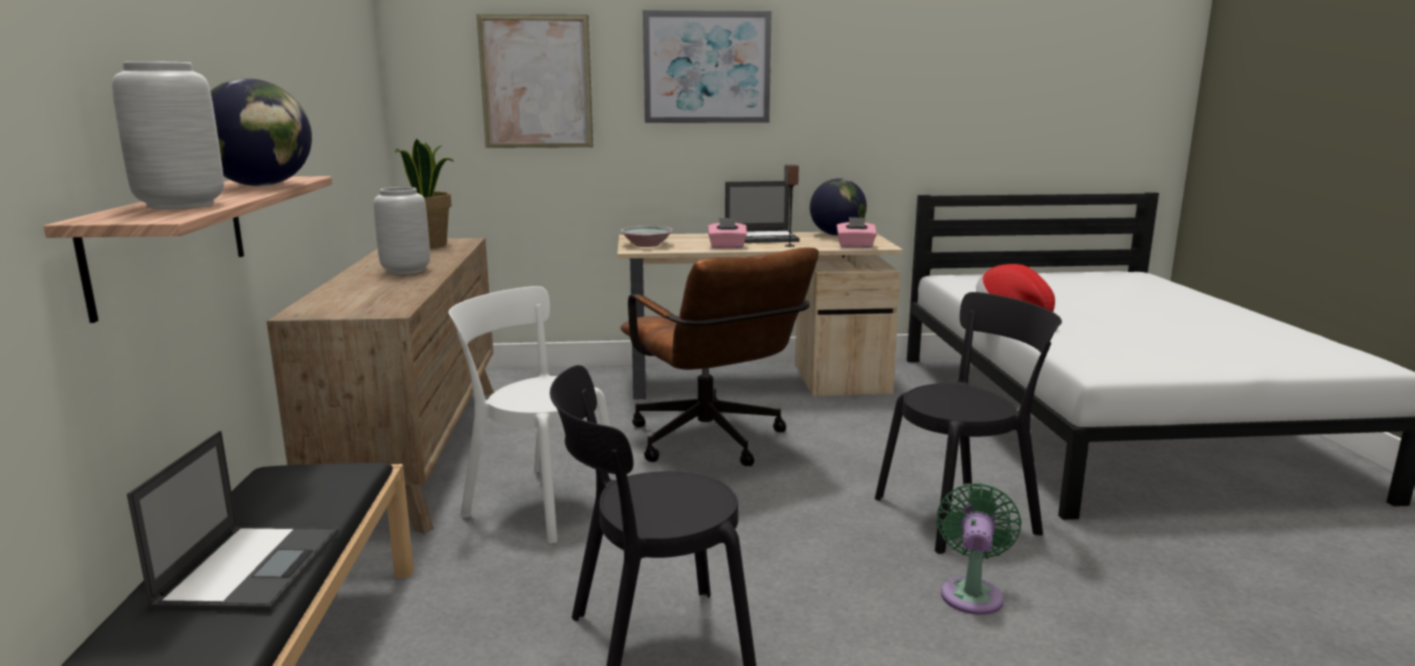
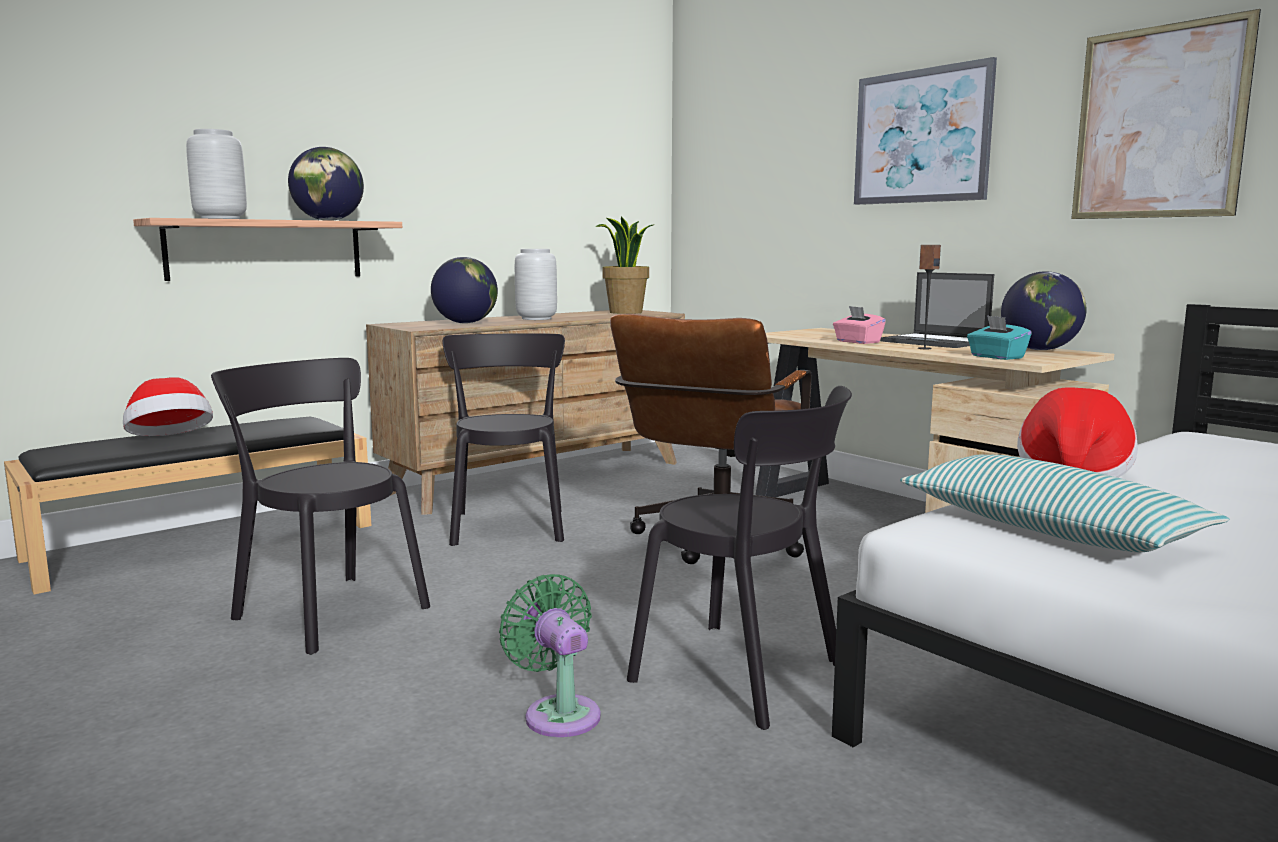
camera: 55 degrees right, 5 degrees down
laptop [127,431,339,611] -> hat [123,377,213,436]
white chair [448,286,616,544] -> black chair [442,333,565,546]
picture [477,14,593,148] -> picture moved to [1071,9,1261,219]
bowl [620,225,673,247] -> none
pink tissue box [836,217,877,248] -> turquoise tissue box [967,315,1032,360]
green fan [936,483,1022,615] -> green fan turned 105 degrees counterclockwise [499,574,601,737]
none -> globe [431,257,498,323]
none -> pillow [900,455,1229,552]

